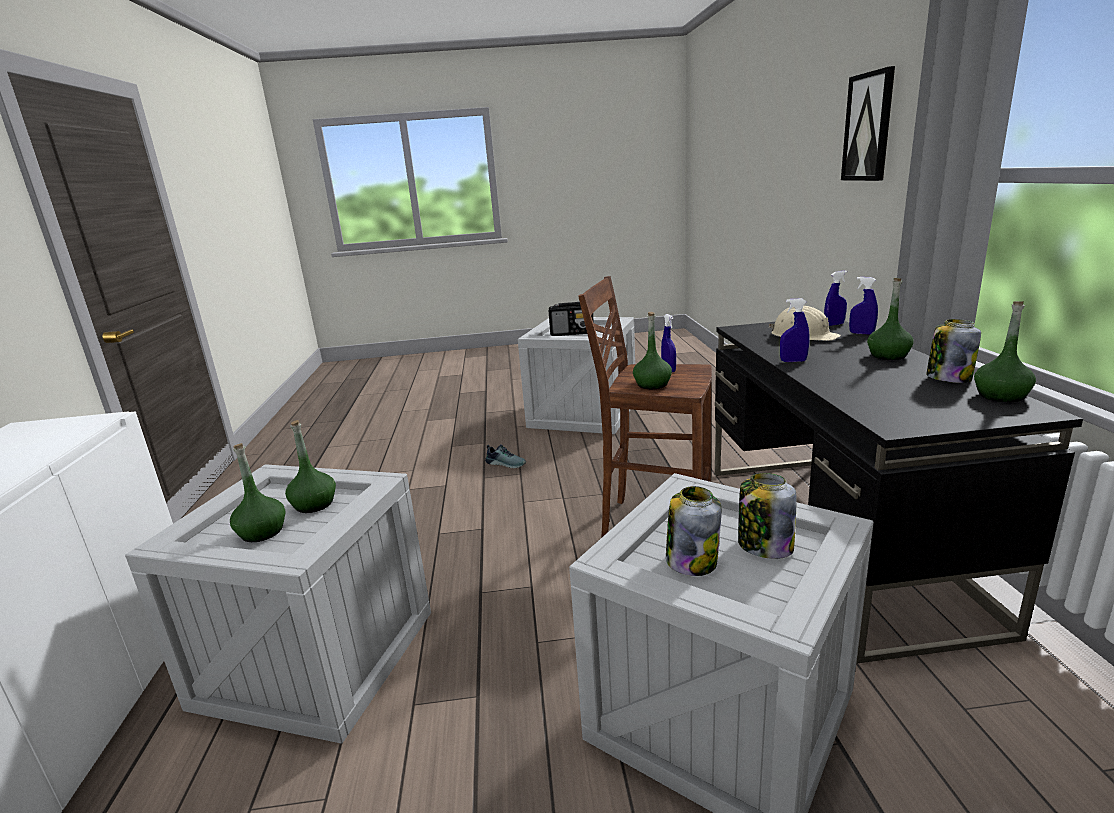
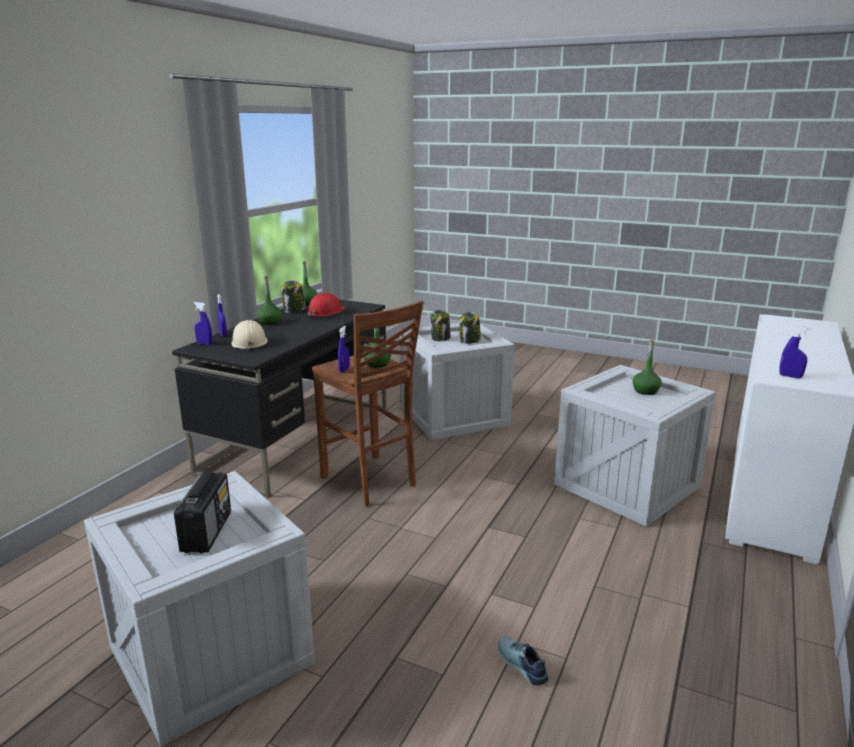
camera: 150 degrees left, 0 degrees up
green bottle [285,420,336,513] -> none
shoe [485,444,526,468] -> shoe moved to [498,636,549,686]
radio [549,302,594,336] -> radio turned 60 degrees clockwise [174,471,231,553]
blue spray bottle [780,298,810,362] -> blue spray bottle moved to [779,326,811,378]
picture [841,66,895,181] -> none
none -> red hard hat [307,293,346,317]

